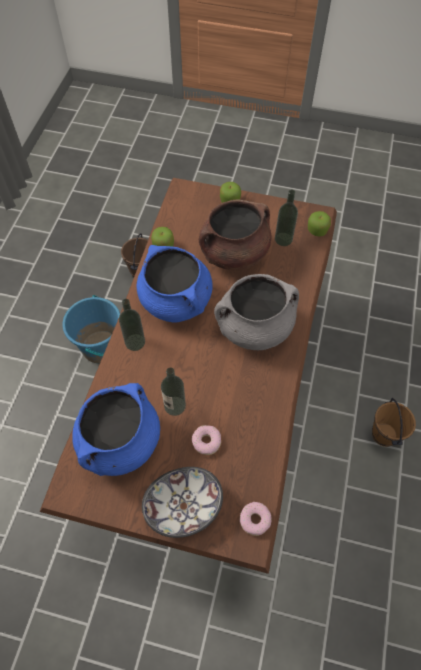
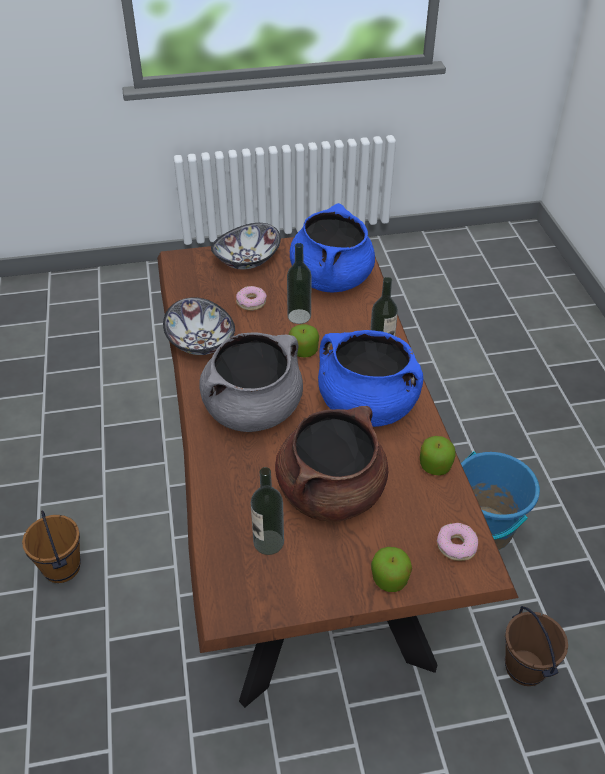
camera: 155 degrees right, 15 degrees down
donut [240,502,272,536] -> donut moved to [437,523,478,561]
apple [308,211,331,237] -> apple moved to [288,324,319,358]
none -> bowl [163,297,235,355]

